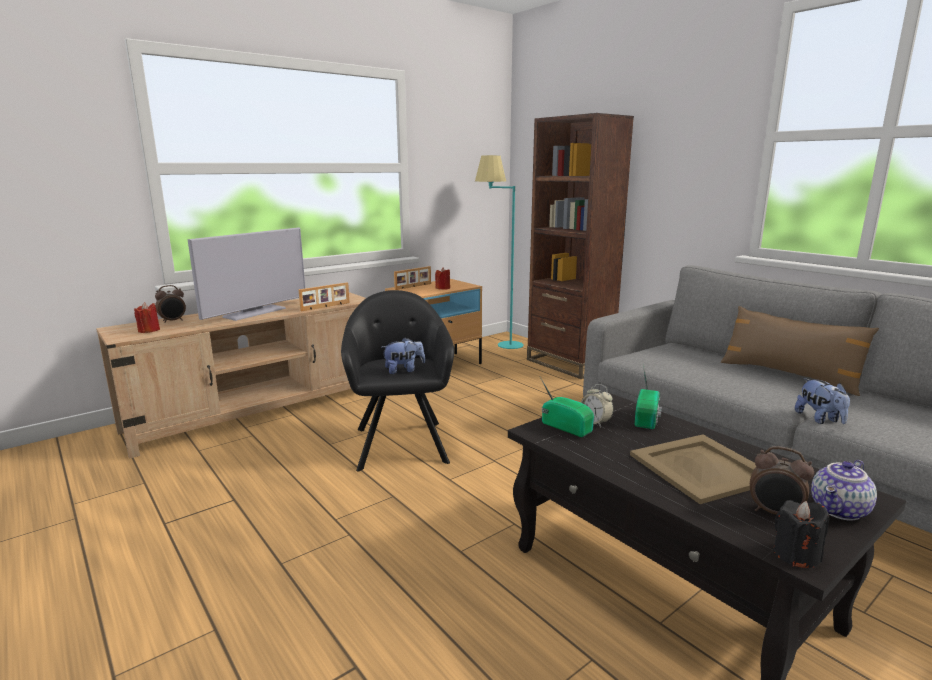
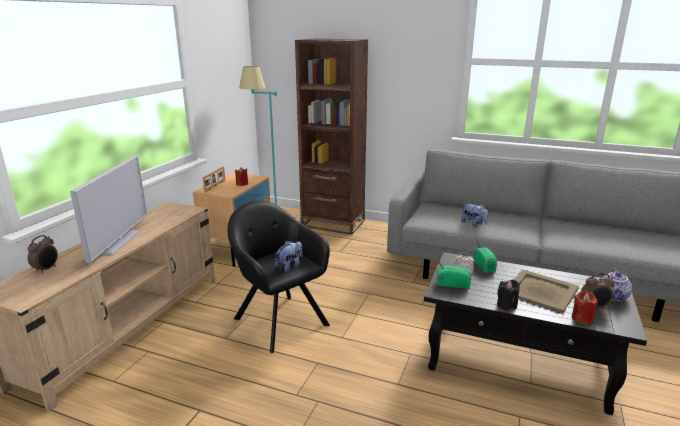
camera: 30 degrees left, 5 degrees up
red candle [134,302,160,333] -> red candle moved to [572,291,598,324]
picture frame [299,282,349,311] -> none
brown pillow [721,306,879,396] -> none
black candle [773,500,829,568] -> black candle moved to [497,280,520,311]
plush toy [795,378,850,424] -> plush toy moved to [461,204,488,227]

